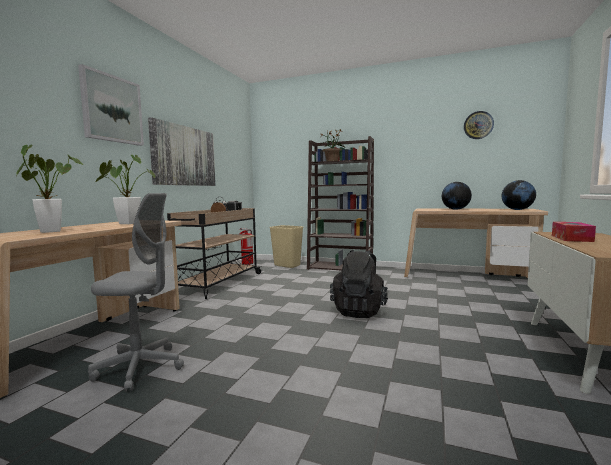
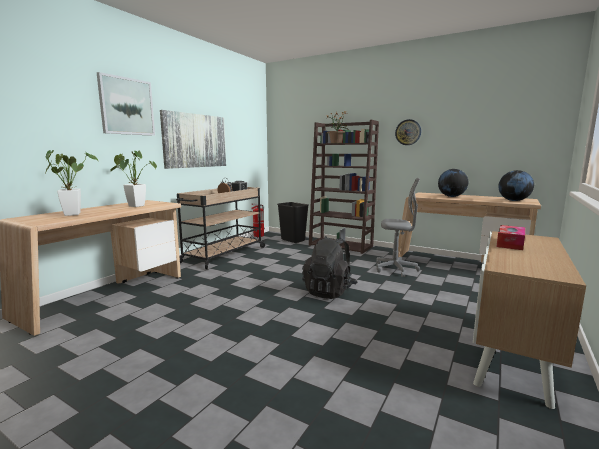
camera: 10 degrees right, 5 degrees up
grey office chair [88,193,184,392] -> grey office chair moved to [376,178,420,277]
beige trash can [269,225,304,268] -> black trash can [277,202,309,243]
wall clock [464,111,494,139] -> wall clock moved to [395,119,421,145]

